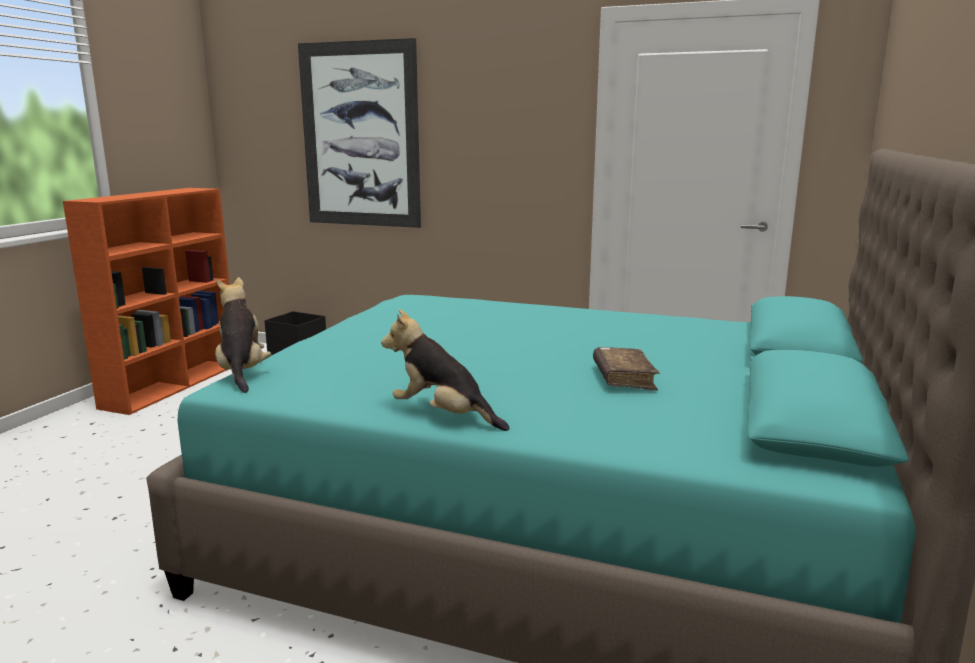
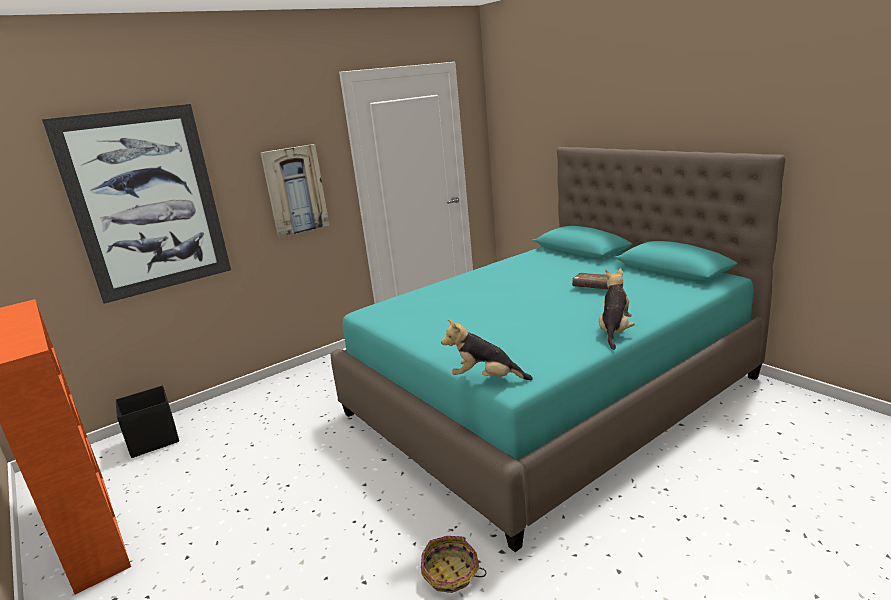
camera: 55 degrees left, 5 degrees up
plush toy [381,309,510,431] -> plush toy turned 135 degrees clockwise [599,268,635,350]
none -> picture [260,144,329,237]
none -> basket [421,536,486,593]

